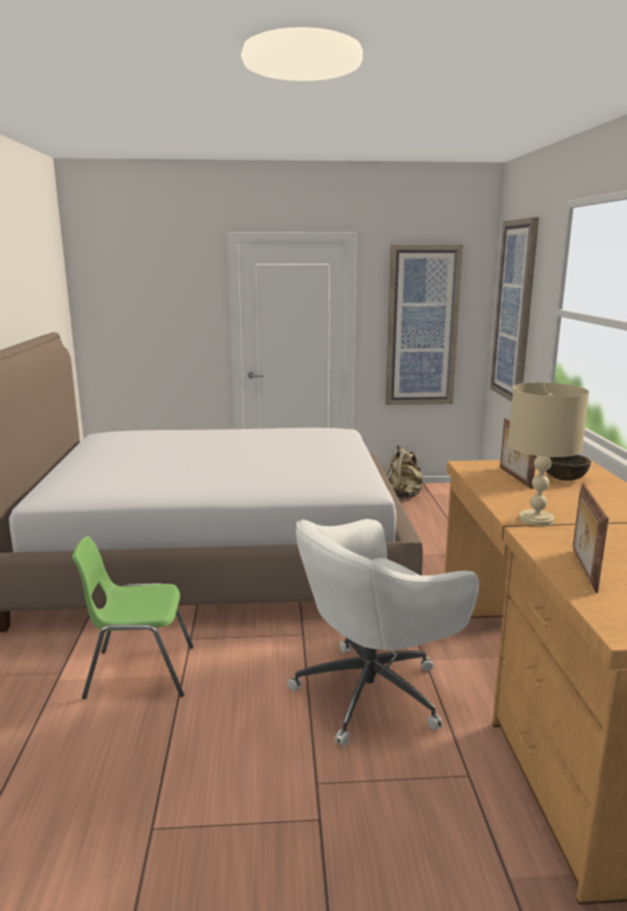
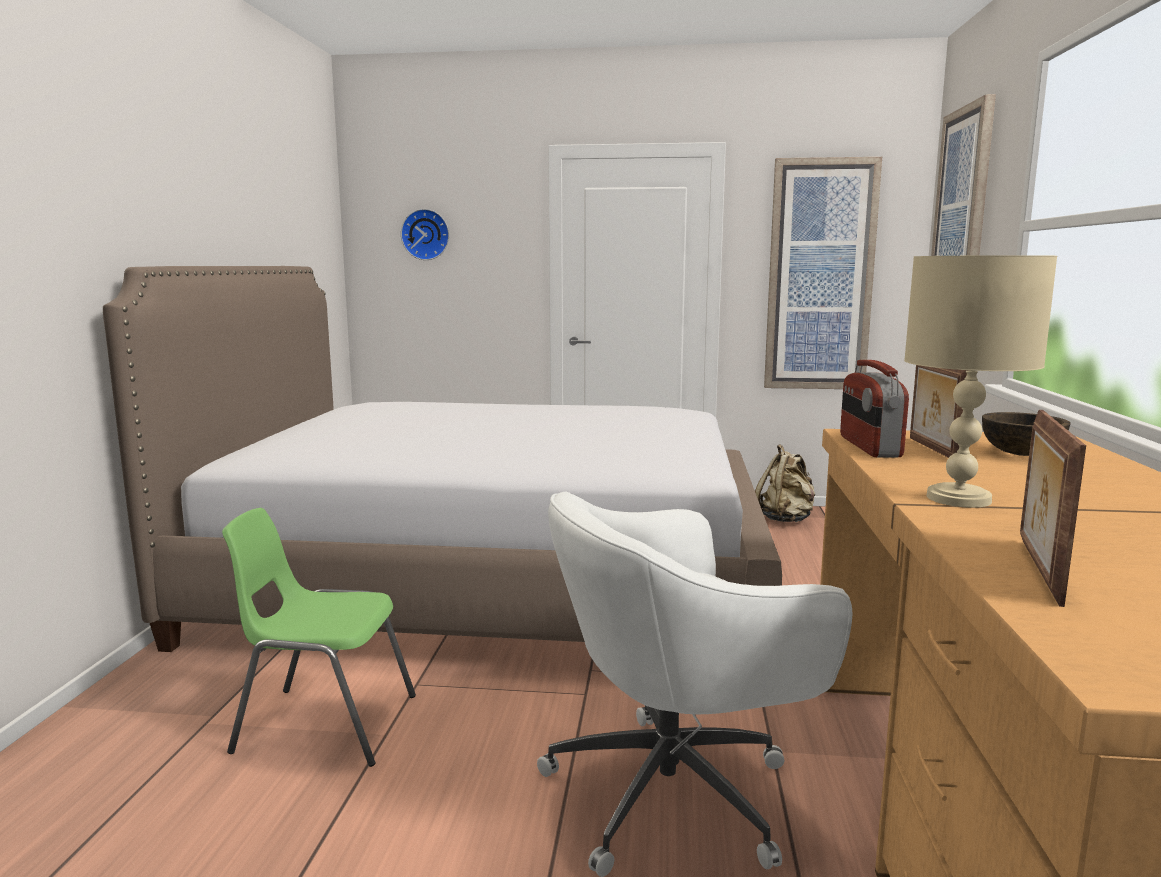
camera: 10 degrees right, 5 degrees down
none -> wall clock [401,209,449,260]
none -> radio [840,360,909,458]

